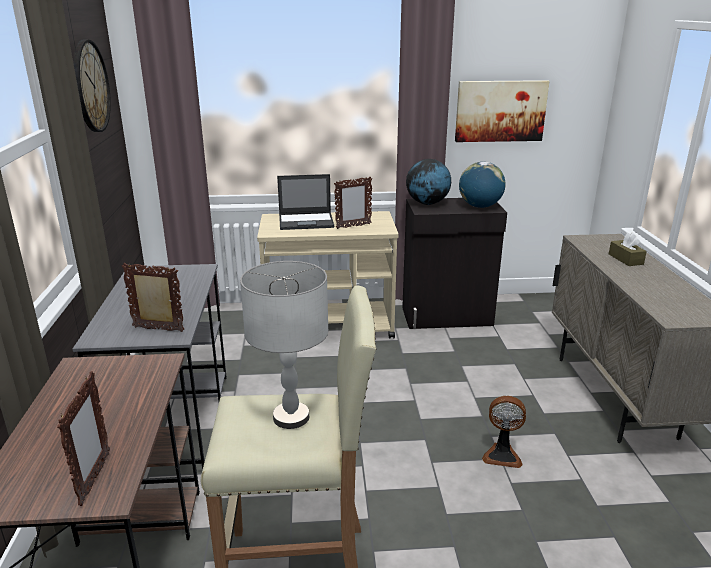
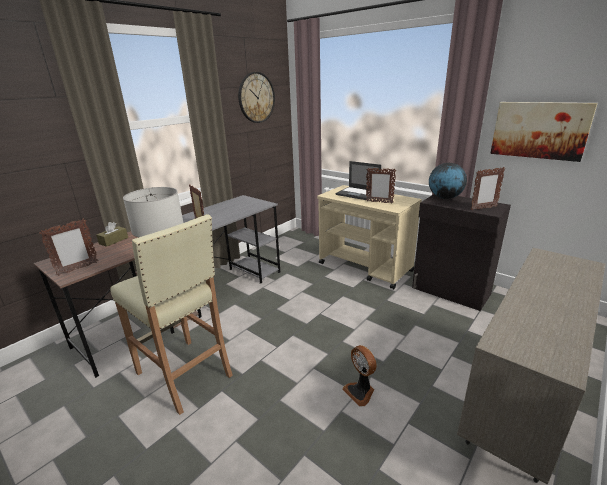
camera: 45 degrees right, 0 degrees up
globe [459,162,506,208] -> picture frame [471,167,505,210]
brown tissue box [609,233,647,266] -> brown tissue box moved to [96,222,128,247]

